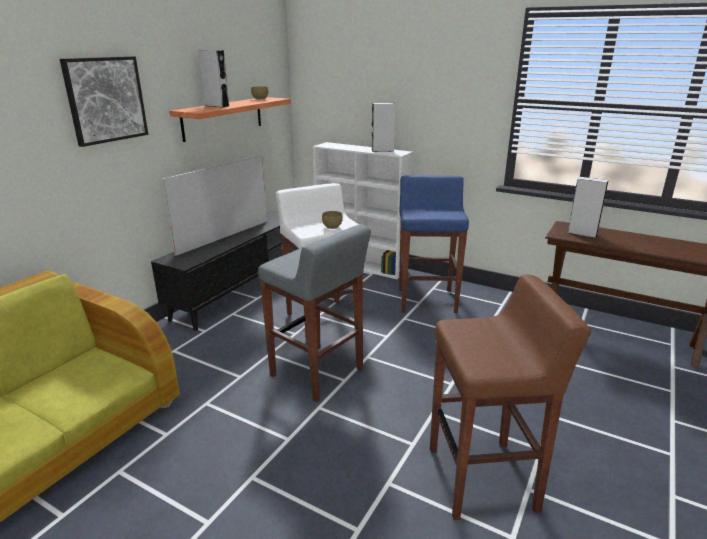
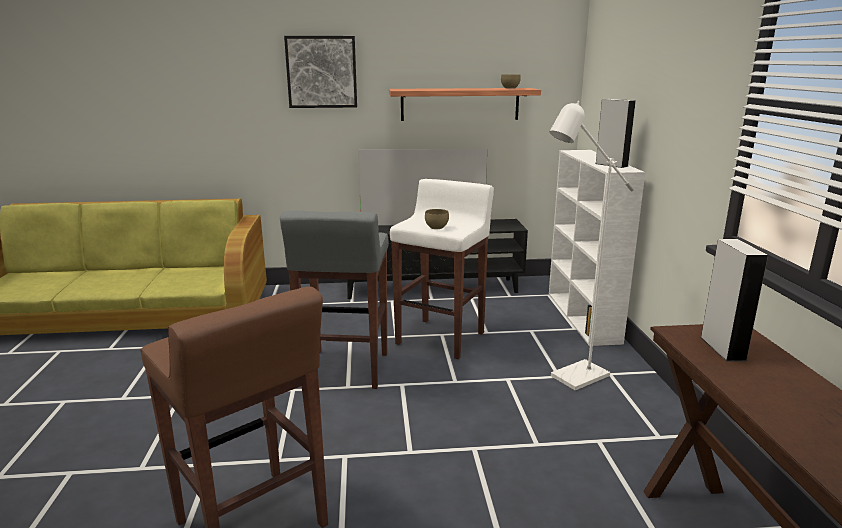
camera: 55 degrees right, 5 degrees down
grey speaker [199,50,230,108] -> none
blue stool [399,175,469,313] -> white floor lamp [550,101,634,390]

